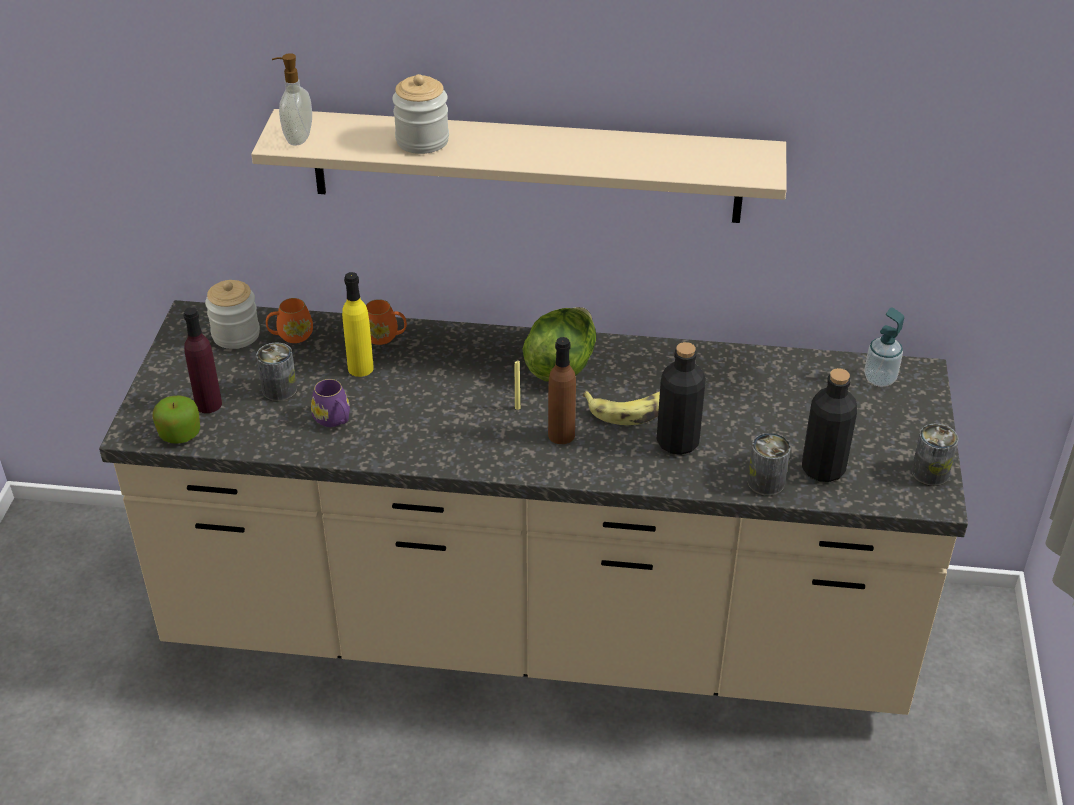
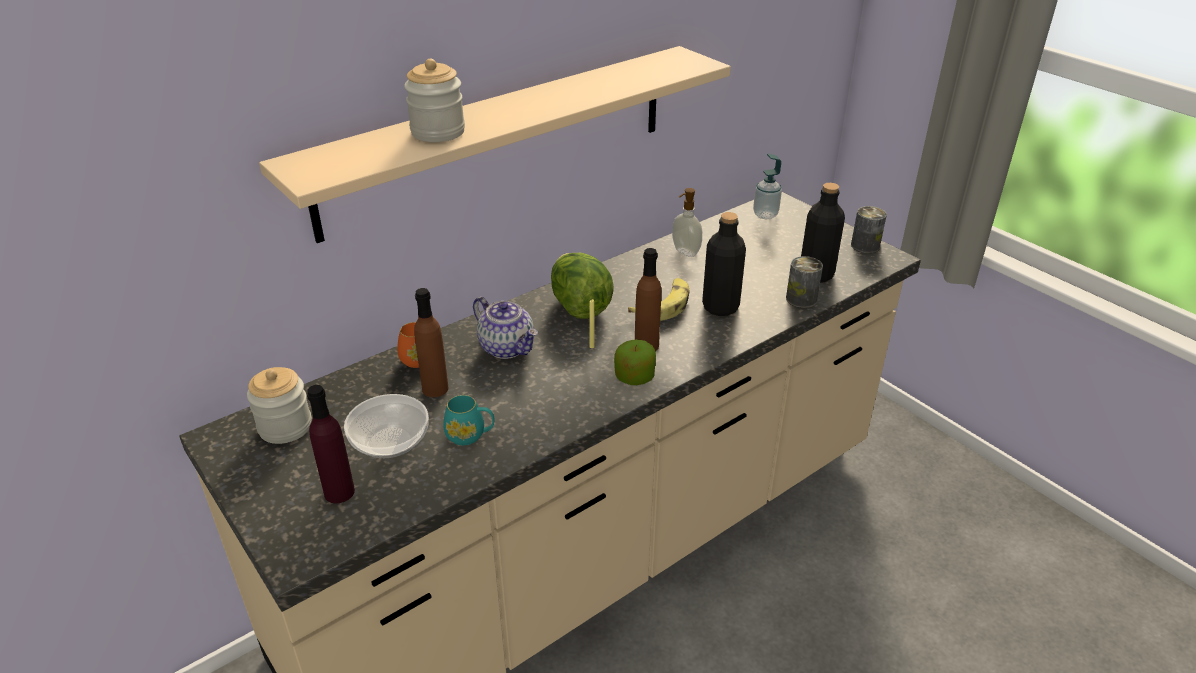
camera: 45 degrees left, 5 degrees down
apple [152,396,200,444] -> apple moved to [614,340,656,385]
can [256,342,297,401] -> bowl [344,394,429,458]
orange mug [266,298,313,343] -> none
soap dispenser [272,53,312,146] -> soap dispenser moved to [672,188,702,257]
purple mug [311,379,350,427] -> turquoise mug [443,395,495,445]
yellow bottle [342,272,374,377] -> brown bottle [414,288,449,397]
none -> teapot [473,296,538,359]

